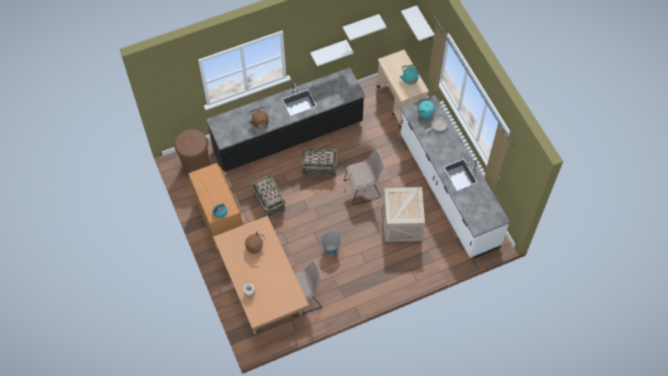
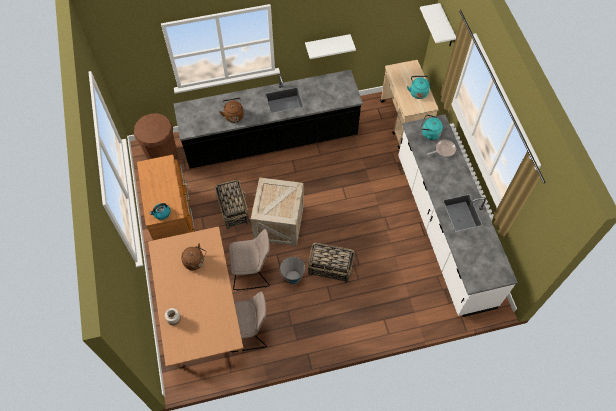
camera: 10 degrees right, 0 degrees up
basket [301,148,337,177] -> basket moved to [308,242,355,283]
white shelf [343,14,386,41] -> none
beige chair [344,149,384,205] -> beige chair moved to [229,229,270,291]
crate [383,187,425,242] -> crate moved to [251,177,304,246]

